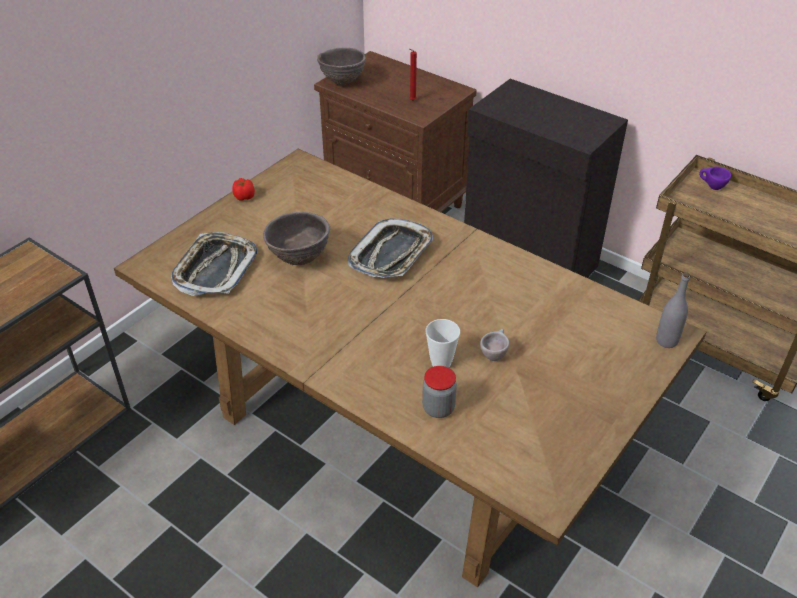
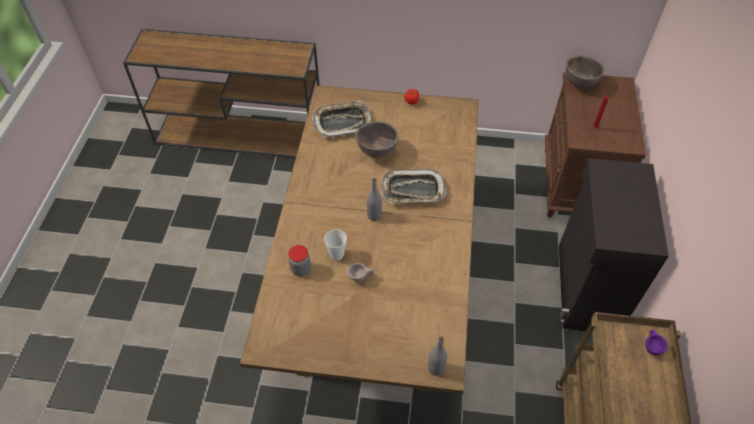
camera: 60 degrees right, 10 degrees up
none -> grey bottle [367,178,382,221]

